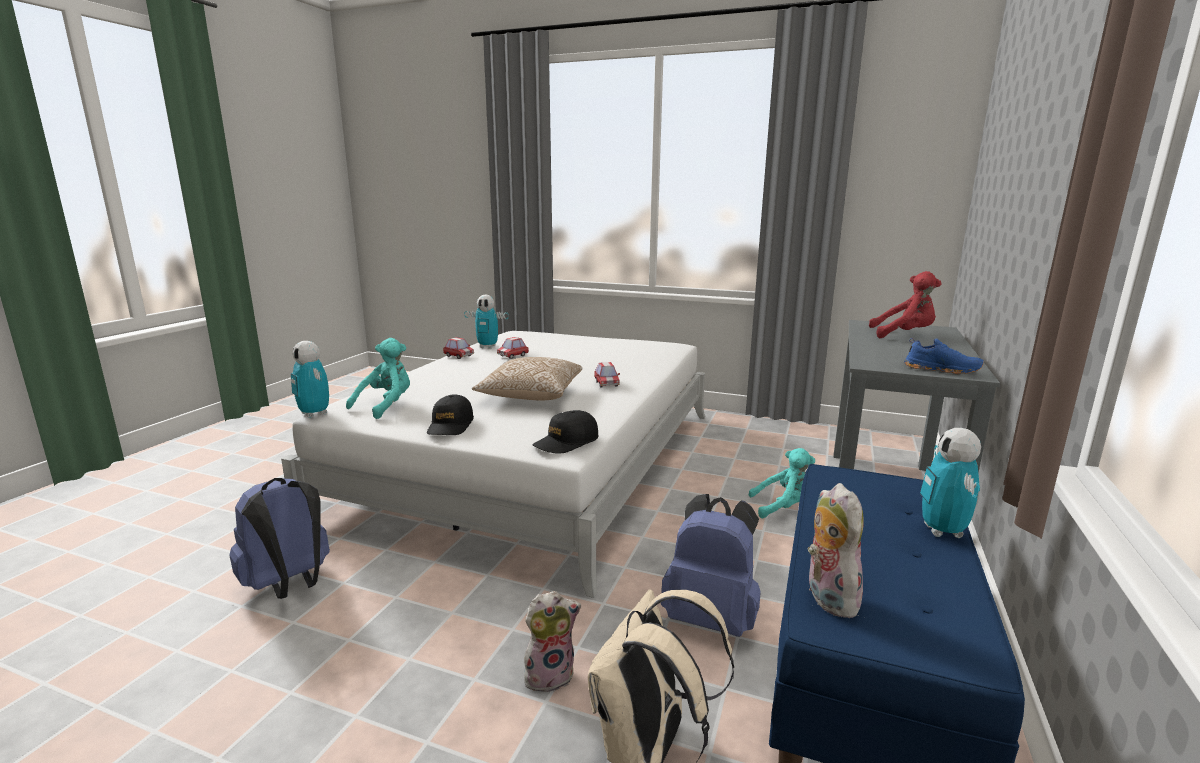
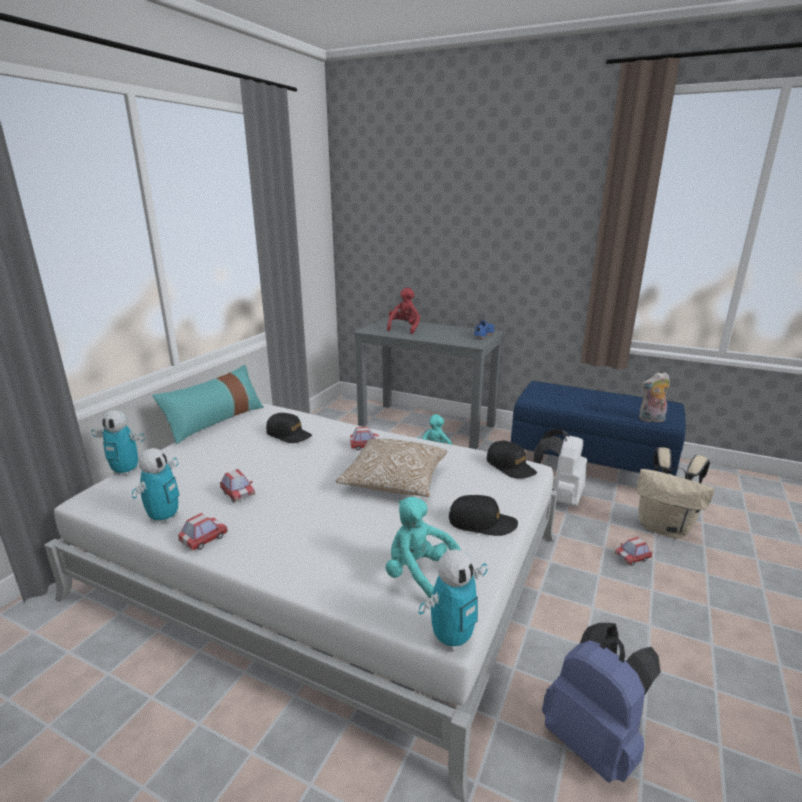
camera: 85 degrees left, 5 degrees up
plush toy [524,591,581,695] -> toy car [615,537,652,566]
blue backpack [661,494,761,637] -> white backpack [534,429,587,506]
toy robot [920,428,981,538] -> toy robot moved to [91,410,145,476]
none -> turquoise pillow [152,365,264,444]
none -> black cap [266,413,312,443]

